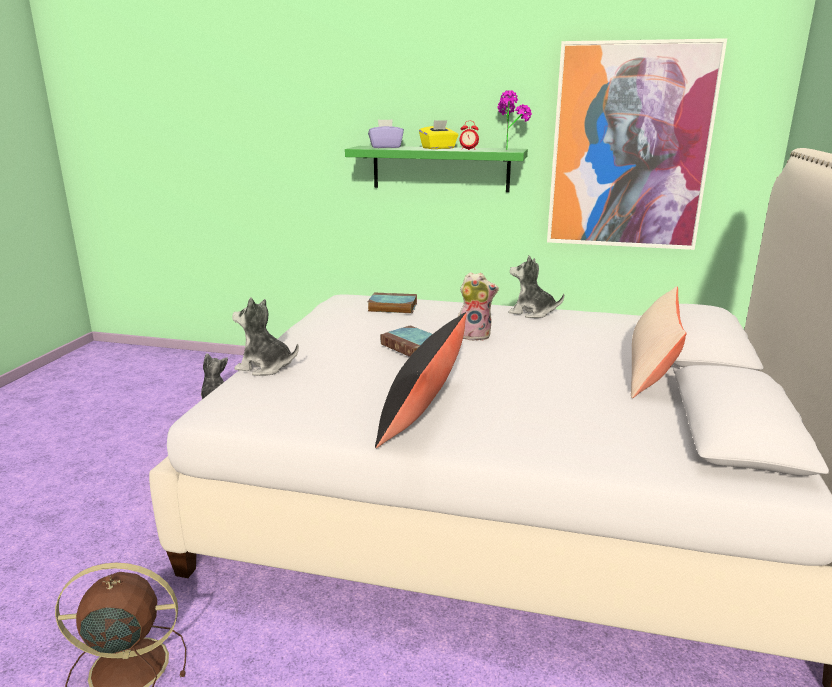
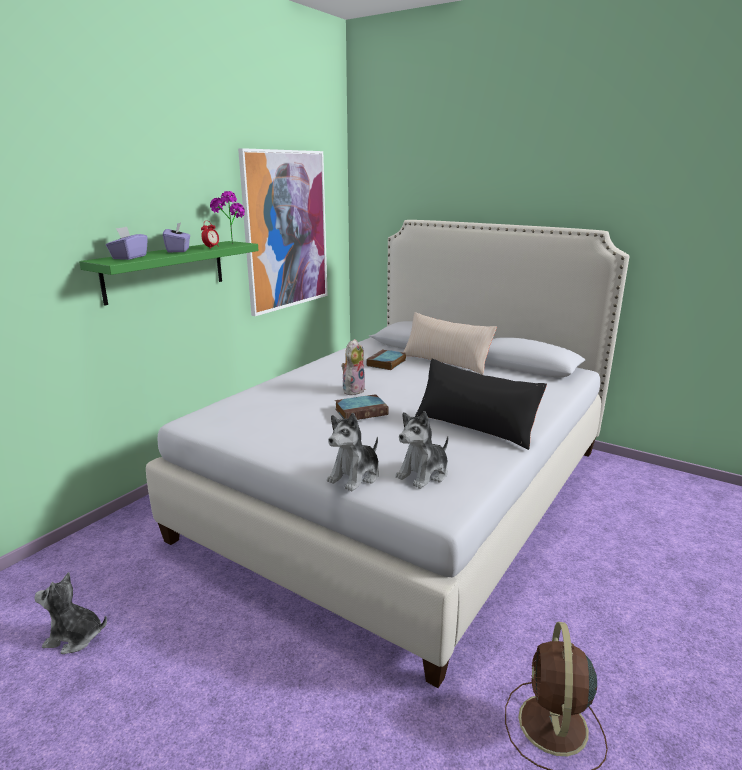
camera: 70 degrees left, 0 degrees up
book [368,292,417,313] -> book moved to [366,350,406,370]
yellow tissue box [419,120,458,149] -> purple tissue box [163,223,190,252]
plush toy [508,255,564,318] -> plush toy moved to [395,411,448,489]

